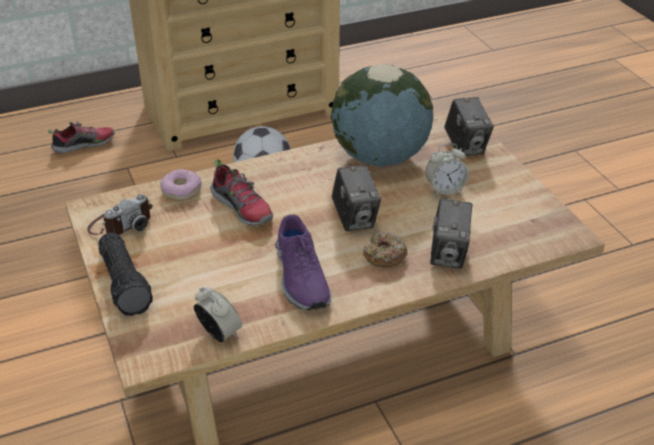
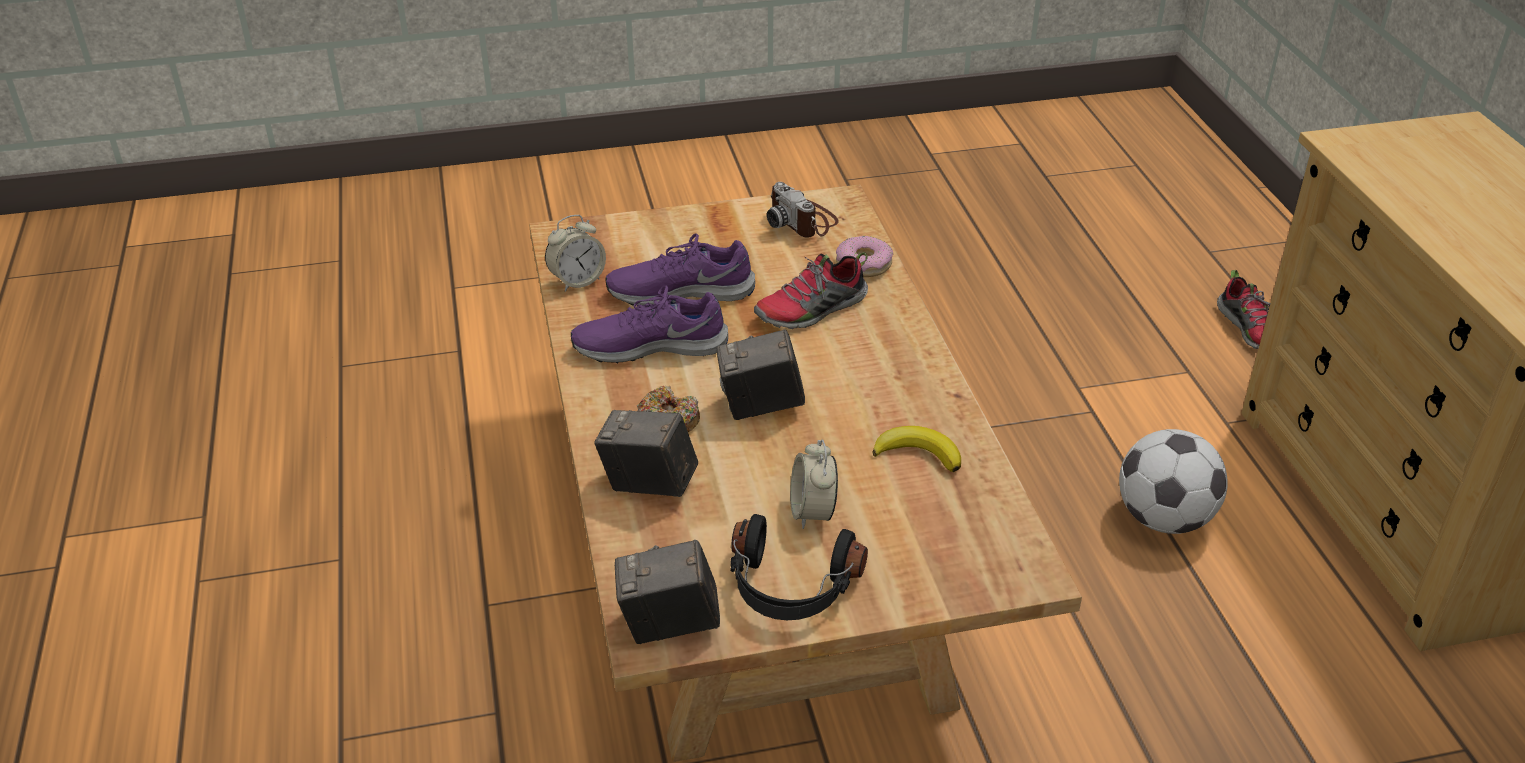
camera: 100 degrees right, 0 degrees up
flashlight [98,233,153,316] -> none
globe [331,64,433,167] -> banana [873,426,961,472]
camera [444,97,494,156] -> camera moved to [615,540,720,644]
none -> purple shoe [606,233,755,306]
none -> black headphones [730,514,868,620]

